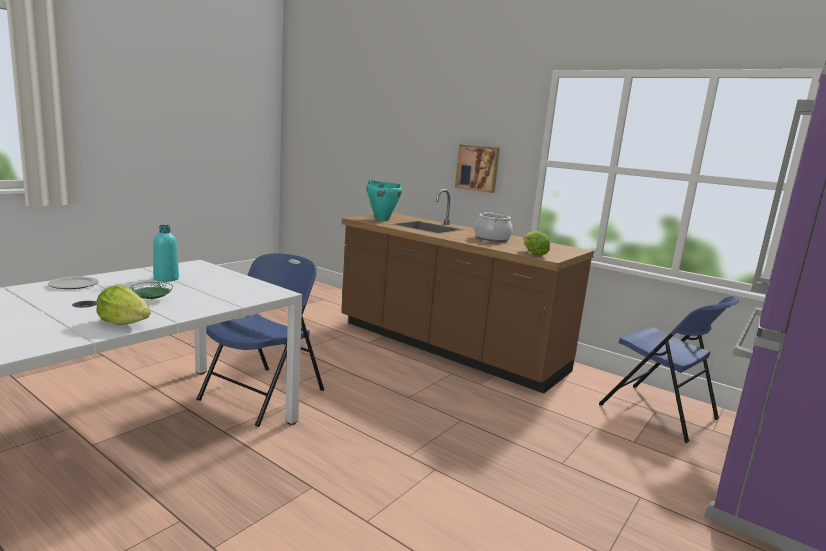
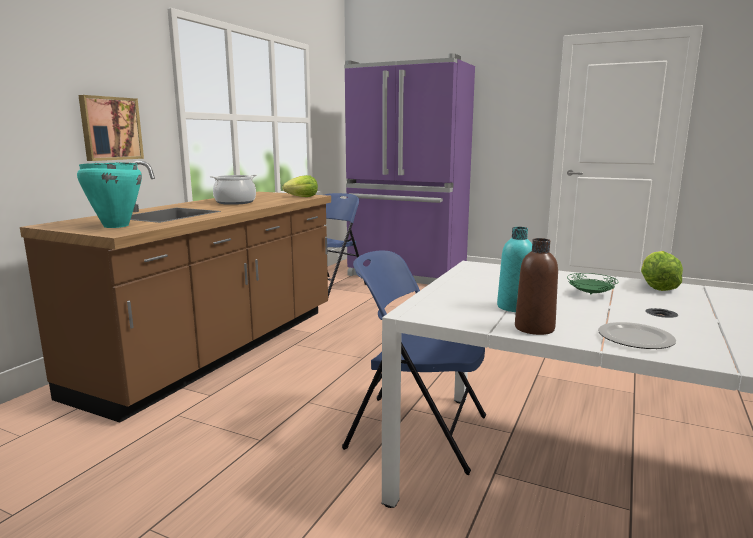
camera: 100 degrees left, 0 degrees up
none -> brown bottle [515,238,558,335]

